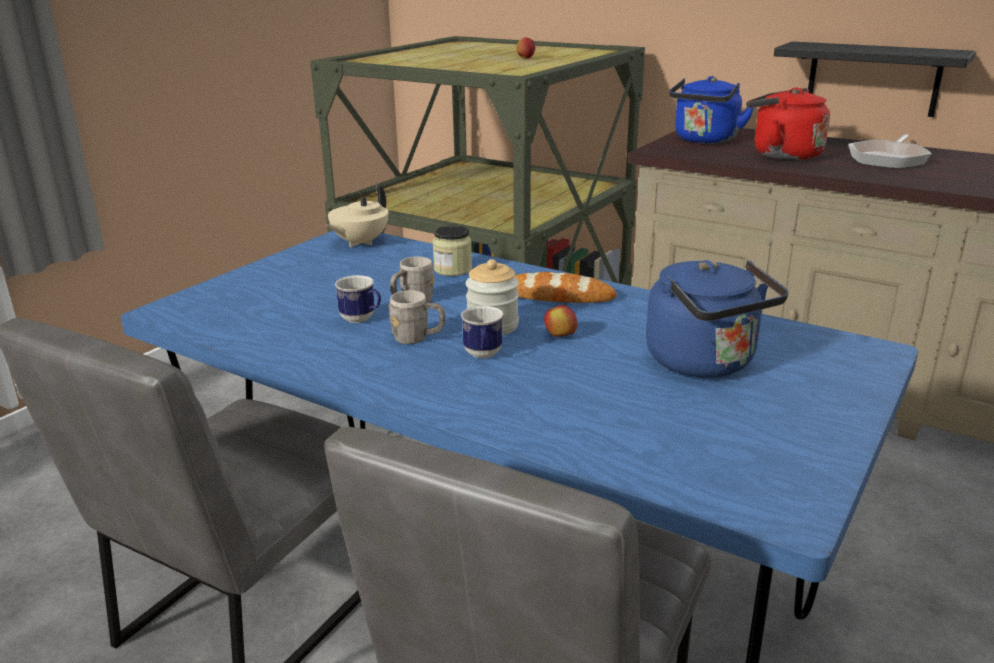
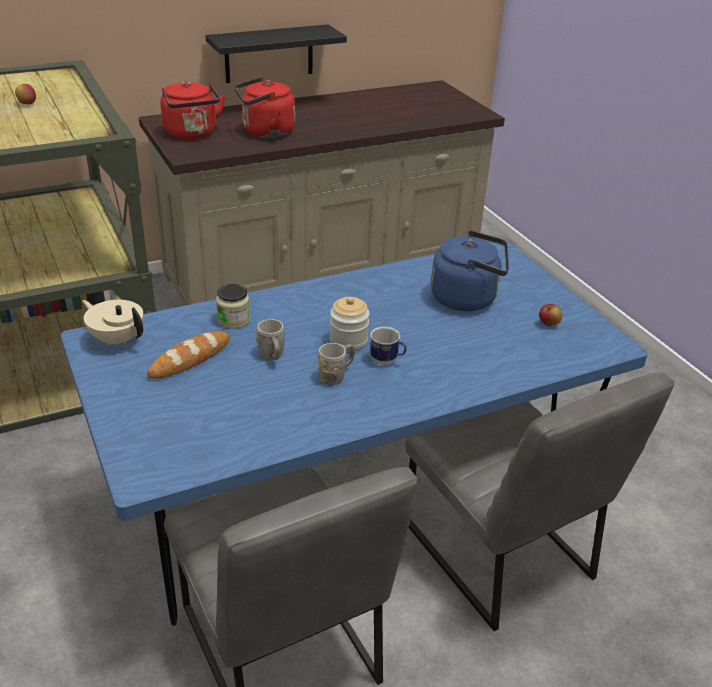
camera: 60 degrees left, 10 degrees up
beige teapot [325,184,388,248] -> beige teapot turned 150 degrees clockwise [82,300,143,346]
mug [335,275,381,323] -> none
bread [514,272,617,303] -> bread moved to [147,331,230,379]
apple [544,305,577,337] -> apple moved to [539,304,562,326]
blue kettle [669,76,753,144] -> red kettle [160,81,225,139]
frying pan [848,134,932,169] -> none

